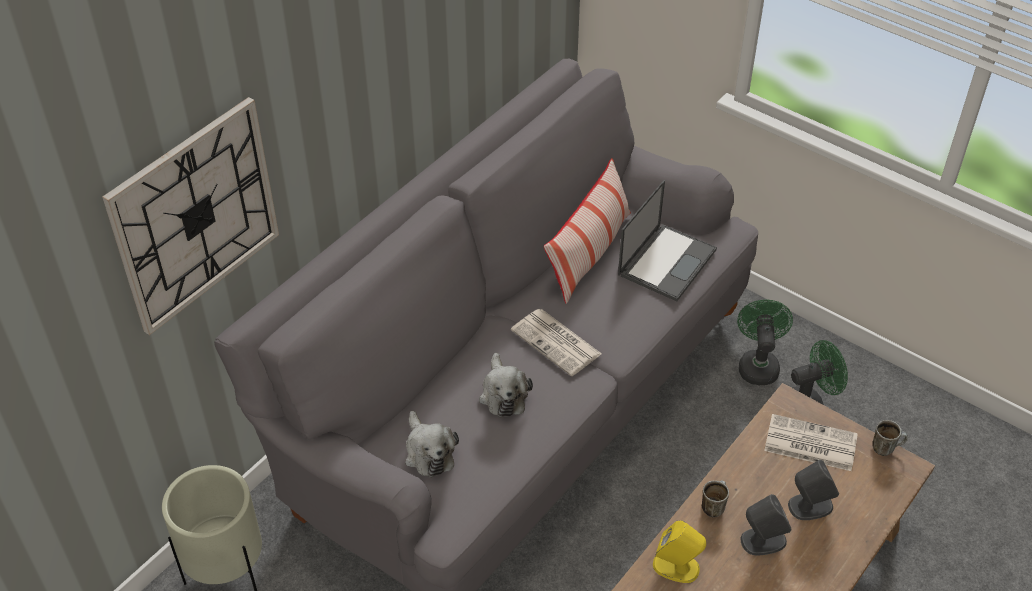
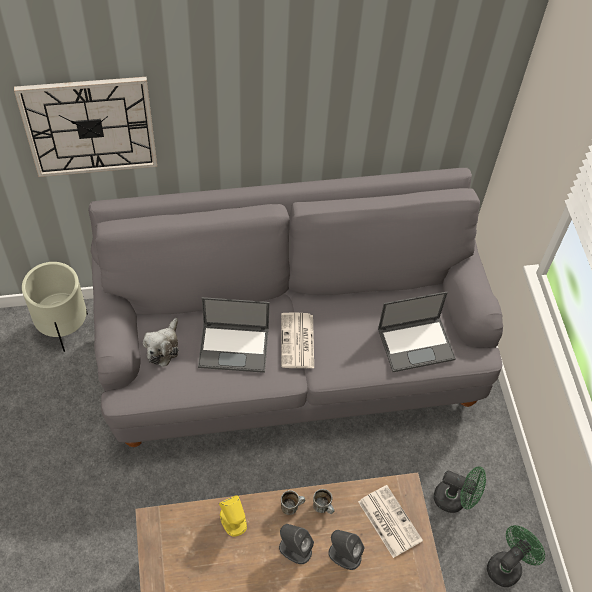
camera: 40 degrees right, 10 degrees up
plush toy [479,353,533,418] -> laptop [198,297,270,373]
pillow [544,158,631,304] -> none
green fan [737,300,793,385] -> green fan moved to [487,525,545,587]
mug [872,420,908,456] -> mug moved to [313,489,334,514]

